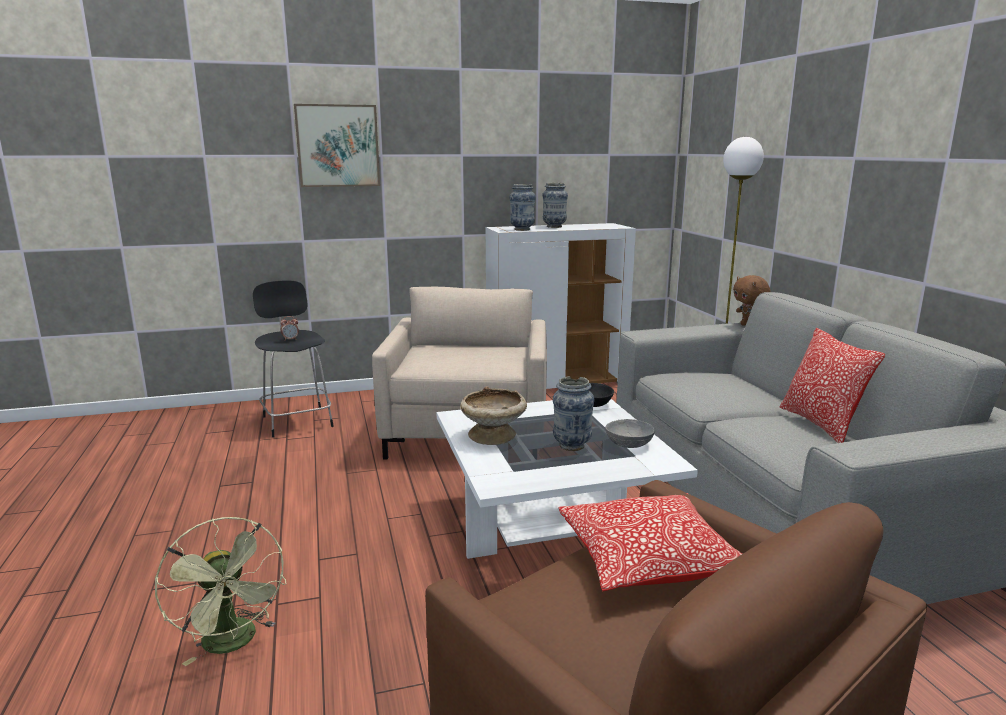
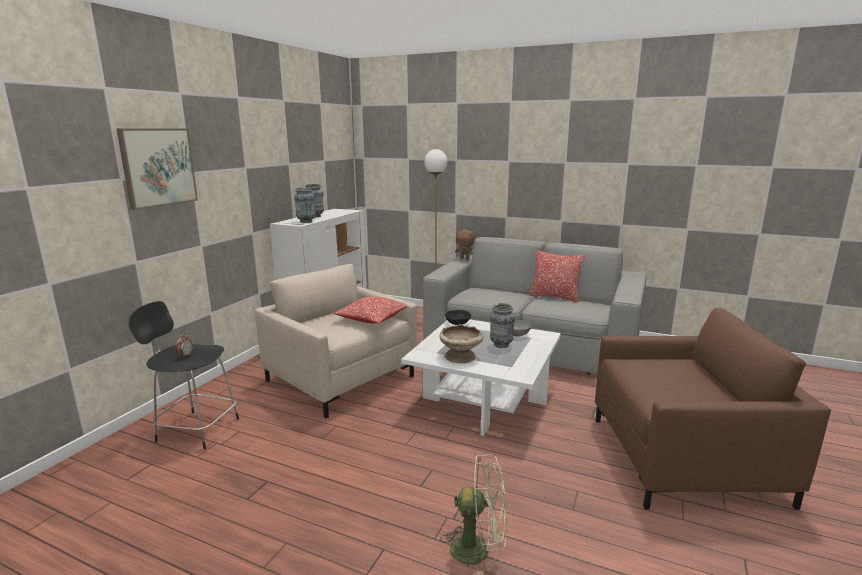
camera: 50 degrees left, 0 degrees up
pillow [559,493,742,591] -> pillow moved to [333,296,407,323]

